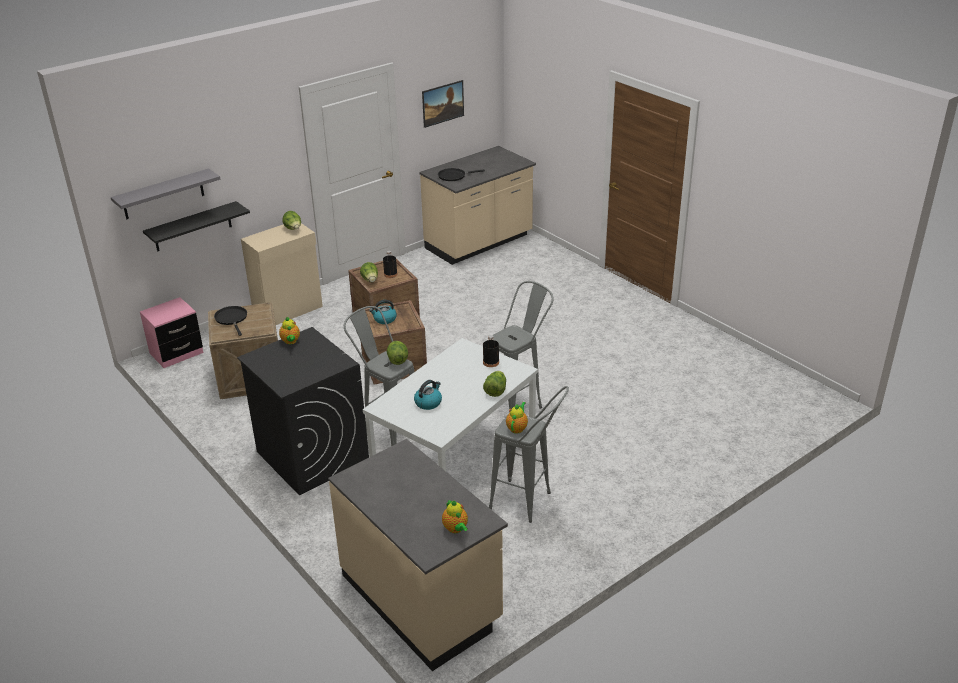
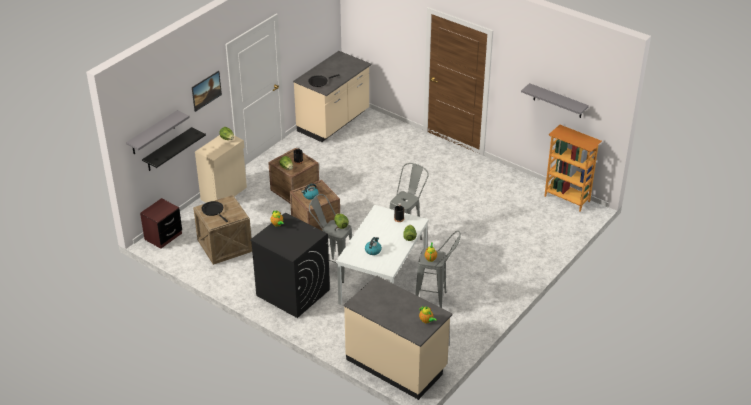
camera: 15 degrees left, 5 degrees up
pink nightstand [140,297,203,368] -> brown nightstand [140,198,182,249]
picture [422,80,464,128] -> picture moved to [192,71,222,112]
none -> grey shelf [521,83,589,118]
none -> bookcase [544,125,602,212]

